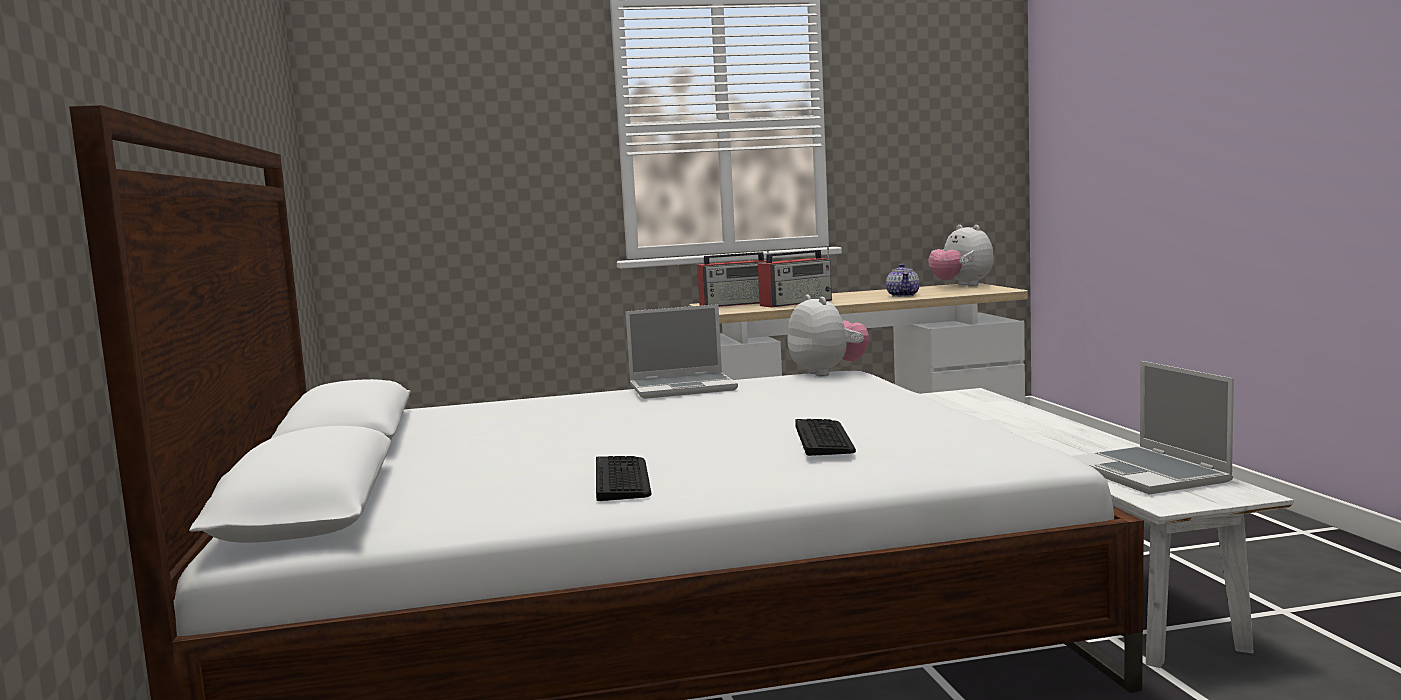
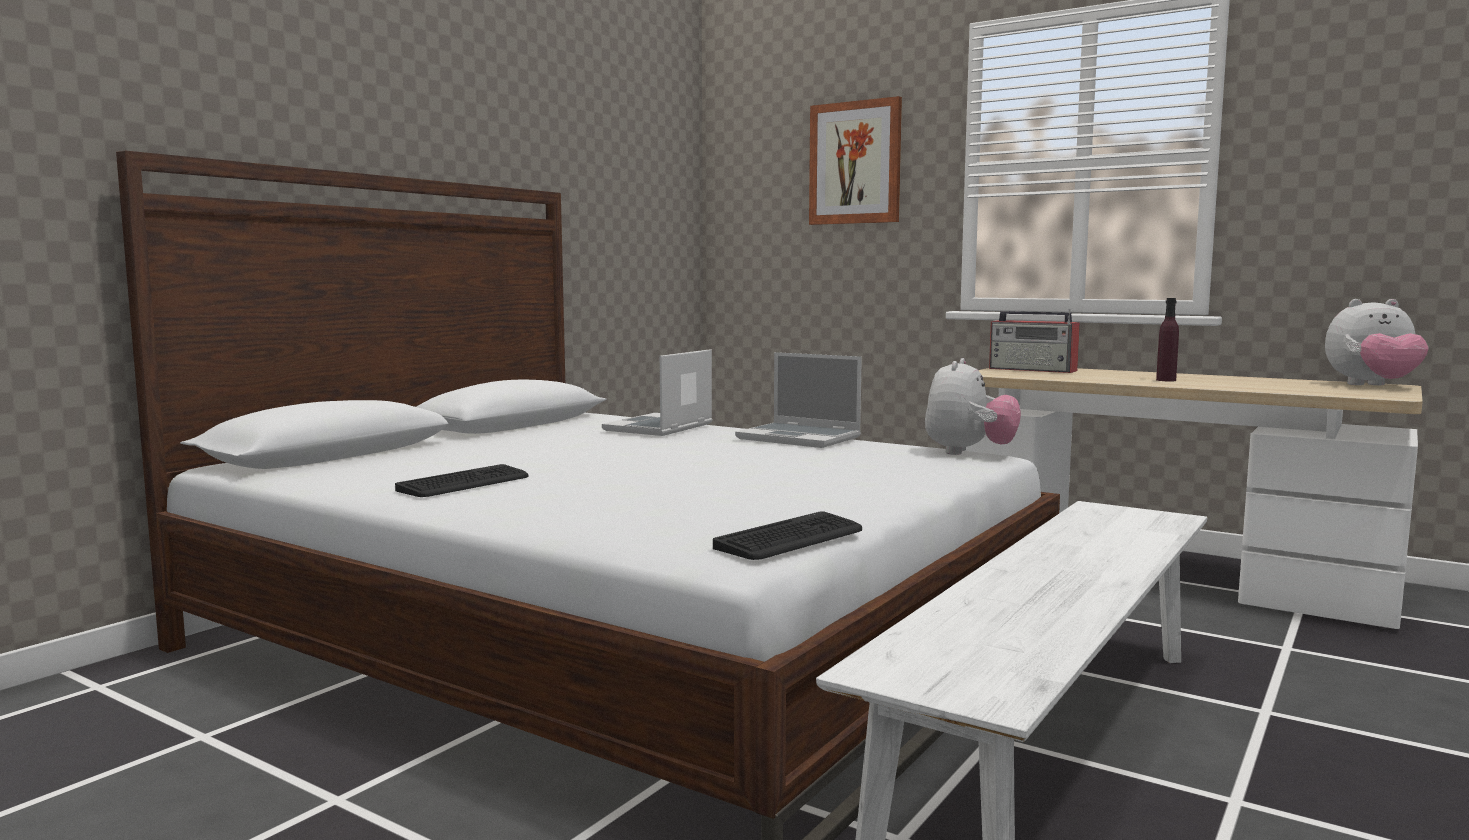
camera: 45 degrees right, 0 degrees up
radio [758,247,832,307] -> none
keyboard [795,419,856,456] -> keyboard moved to [713,511,862,560]
teapot [886,264,920,297] -> none
plush toy [928,225,994,286] -> plush toy turned 105 degrees counterclockwise [1325,299,1429,385]
laptop [1073,361,1234,495] -> laptop moved to [602,349,713,436]
none -> picture [809,96,902,225]
none -> purple bottle [1156,298,1179,381]

